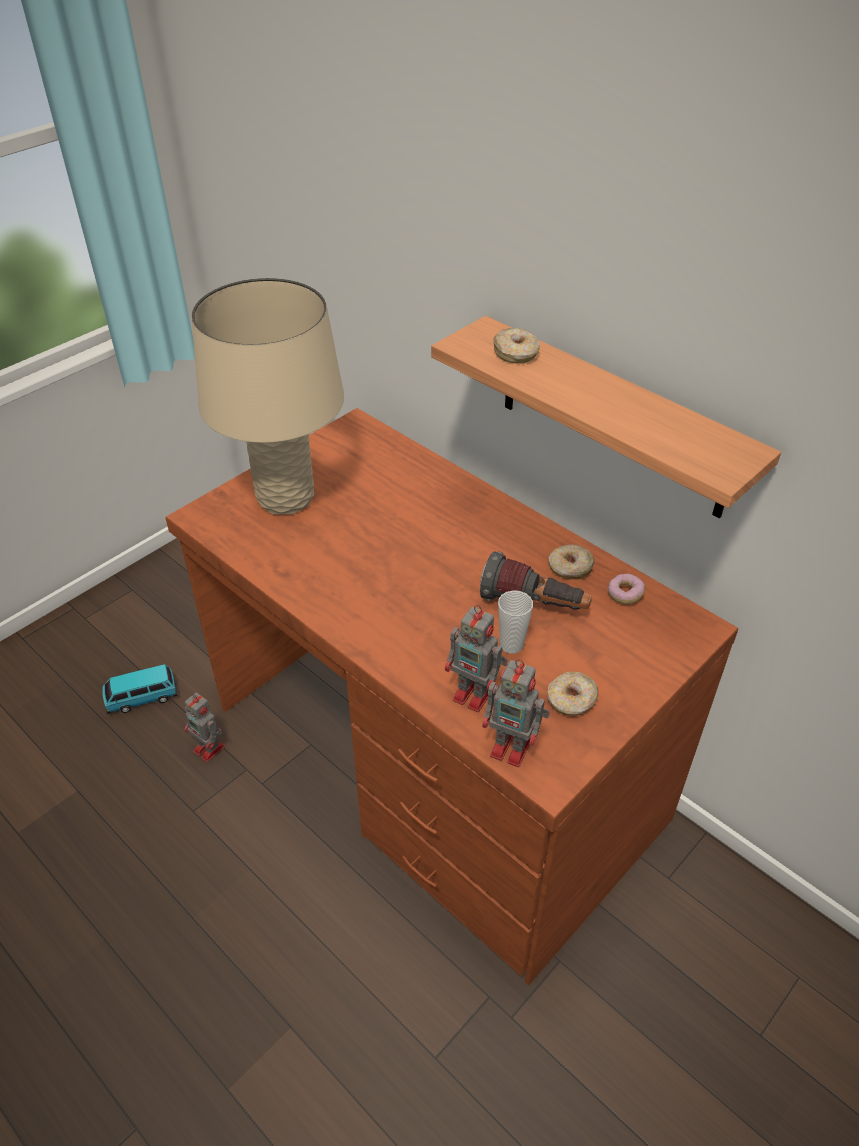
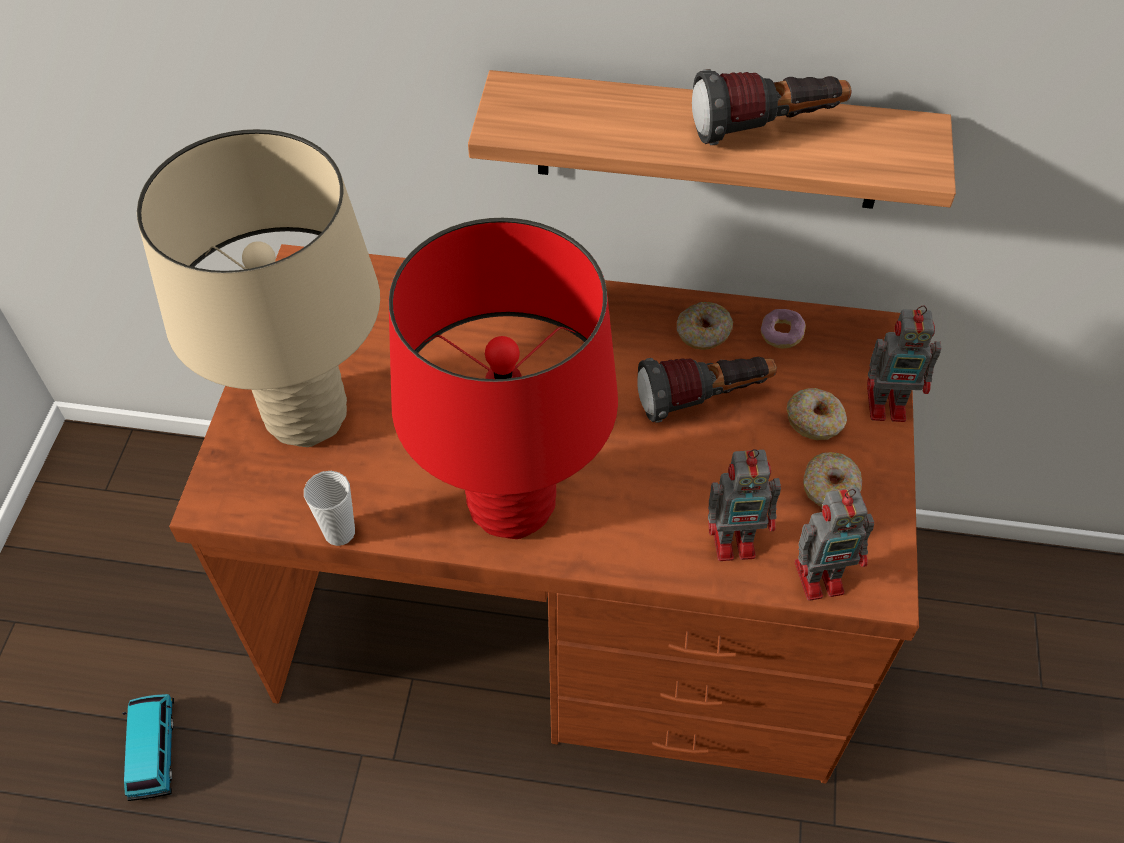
camera: 35 degrees left, 10 degrees up
toy car [102,664,178,714] -> toy car turned 135 degrees clockwise [122,694,174,801]
toy robot [184,693,225,762] -> toy robot moved to [867,305,941,422]
donut [493,328,540,364] -> donut moved to [787,388,847,440]
cup [498,590,533,654] -> cup moved to [304,471,355,546]
none -> red table lamp [388,218,618,539]
none -> flashlight [692,69,851,145]

